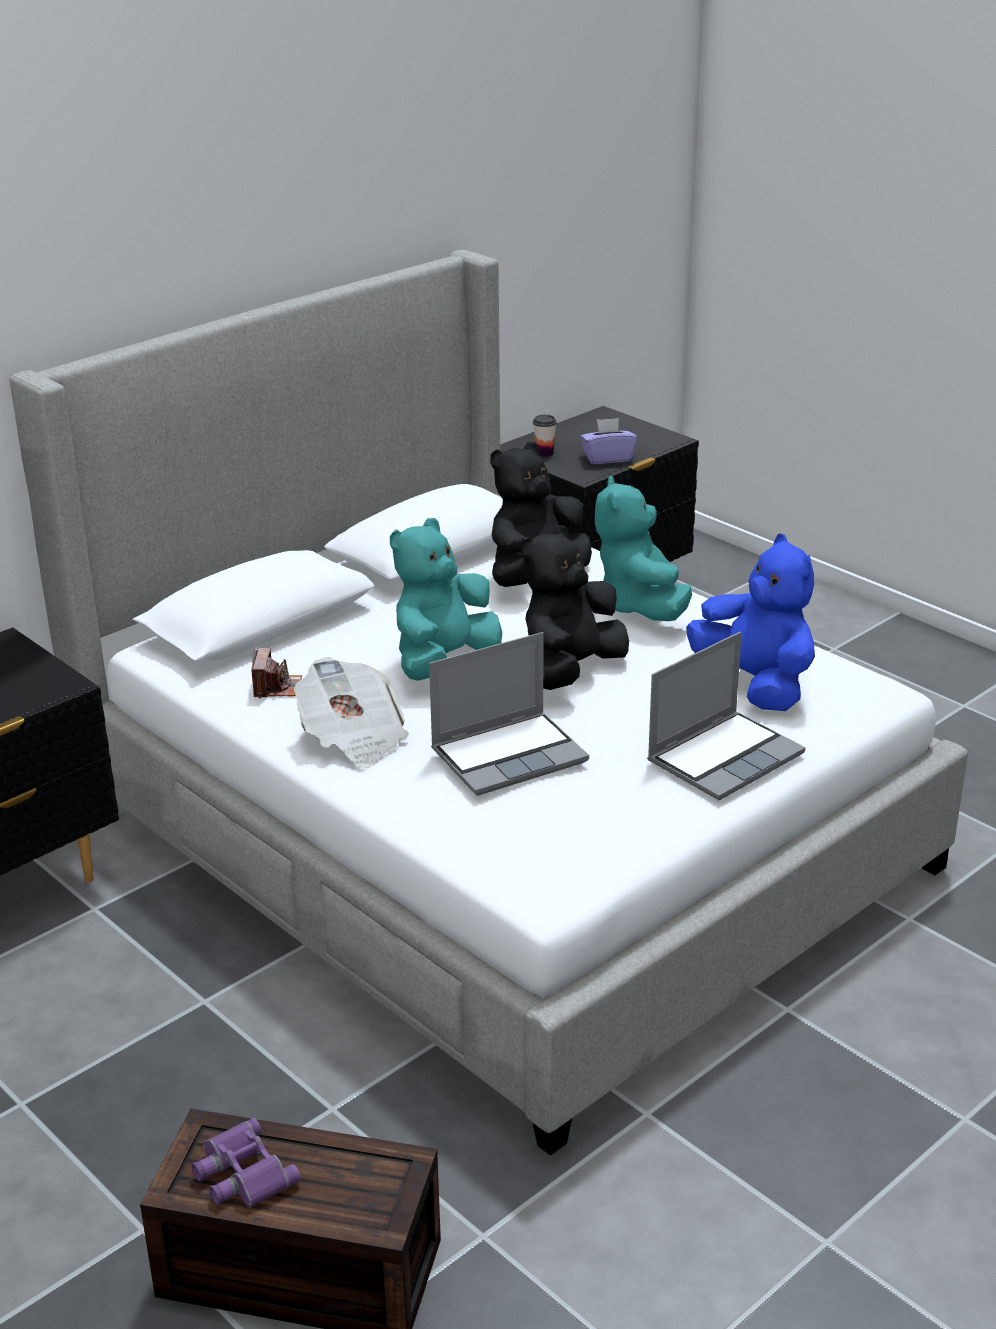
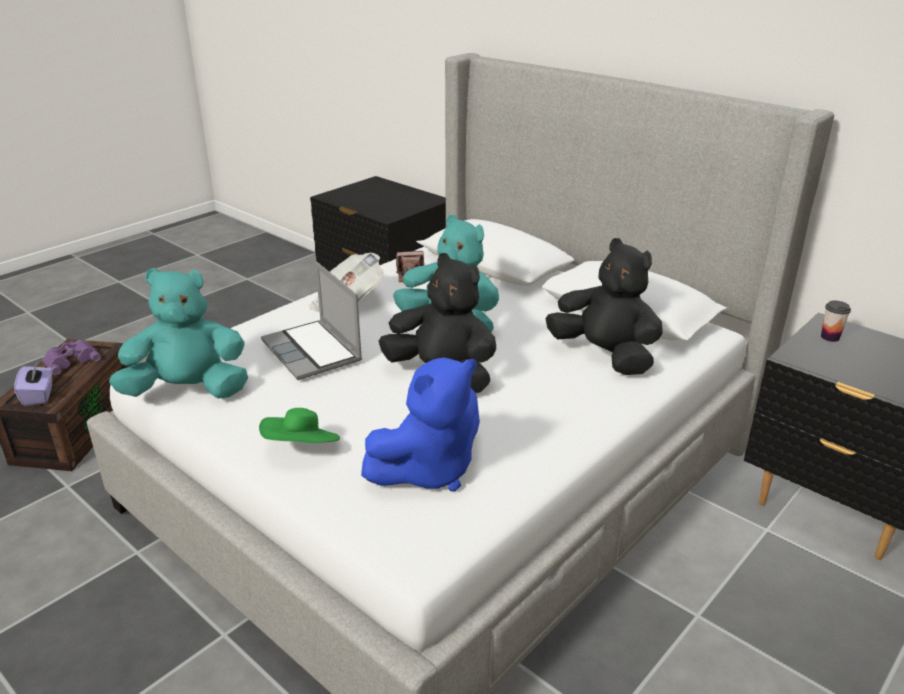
camera: 85 degrees right, 0 degrees up
purple tissue box [580,418,638,464] -> purple tissue box moved to [14,363,52,406]
turquoise plush toy [595,476,692,621] -> turquoise plush toy moved to [109,268,248,398]
laptop [647,632,805,801] -> green hat [259,408,340,443]

